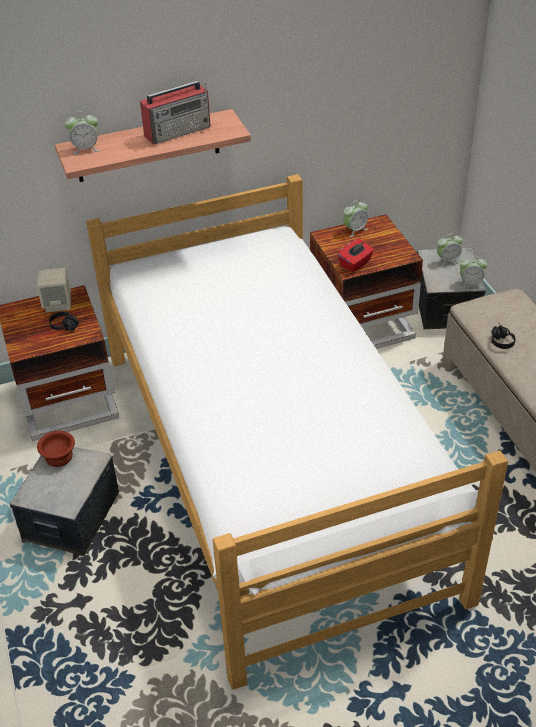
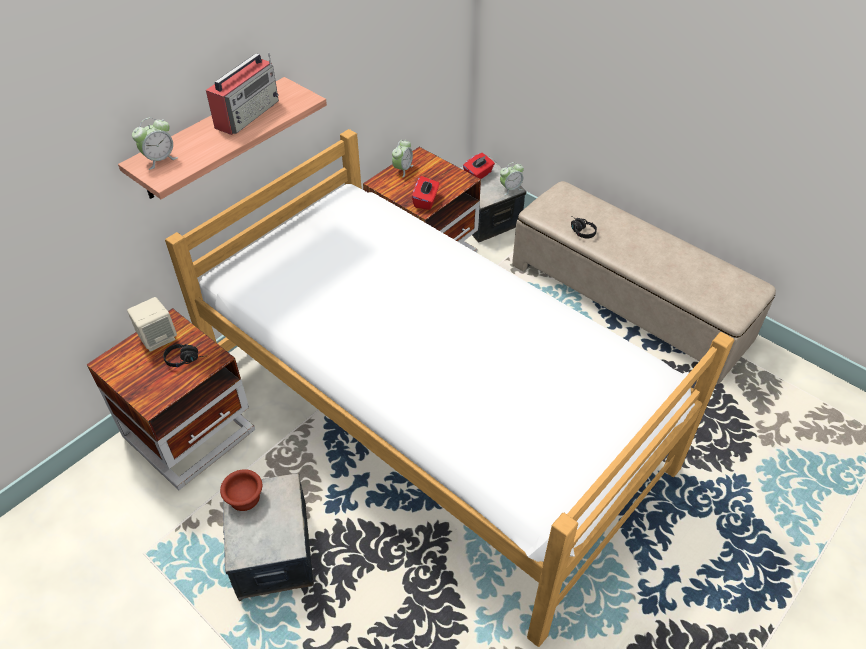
camera: 30 degrees left, 5 degrees up
alarm clock [437,233,463,267] -> red tissue box [463,153,495,179]

